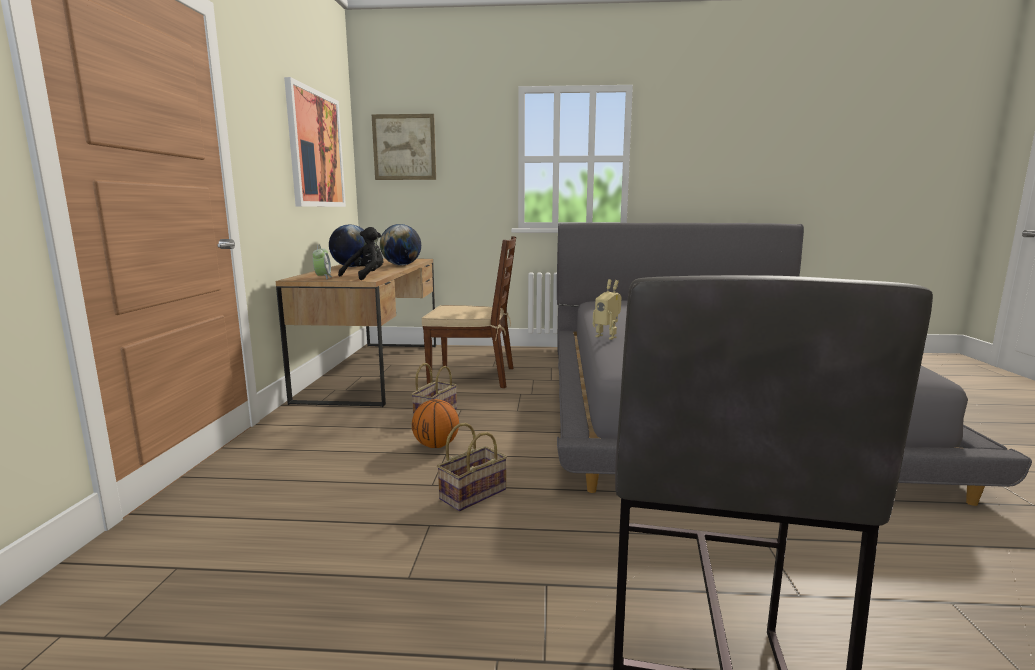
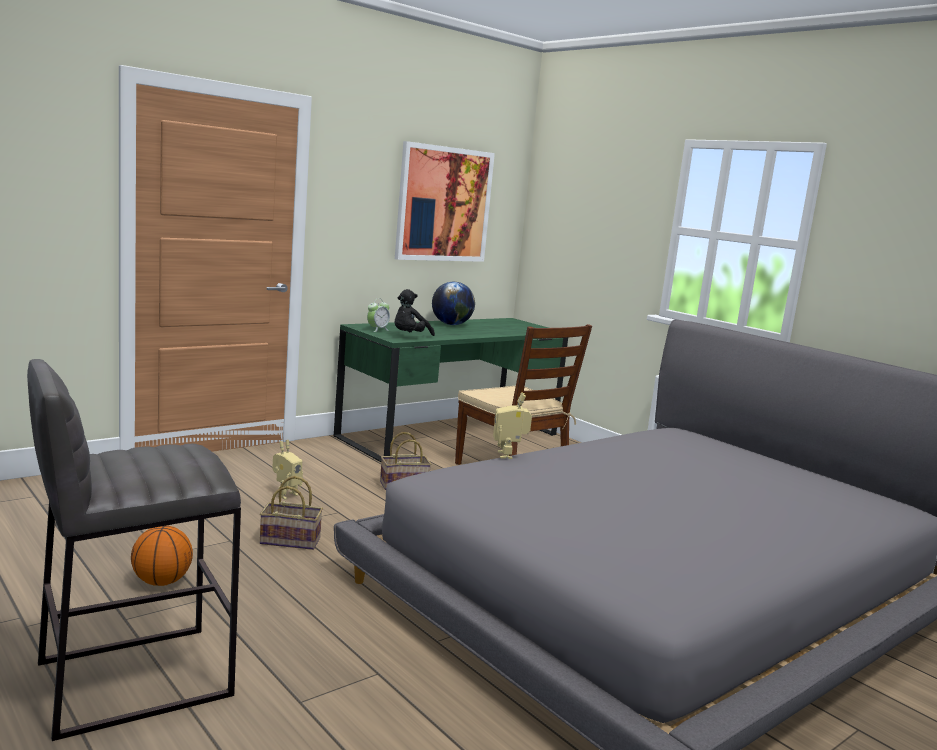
camera: 45 degrees right, 0 degrees up
brown desk [276,258,436,407] -> green desk [334,318,568,462]
black plush toy [338,227,383,280] -> black plush toy turned 135 degrees clockwise [395,289,435,336]
picture [372,114,436,180] -> none
globe [380,224,421,266] -> none
basketball [412,399,459,448] -> basketball moved to [131,526,193,586]
none -> toy robot [272,440,303,500]

